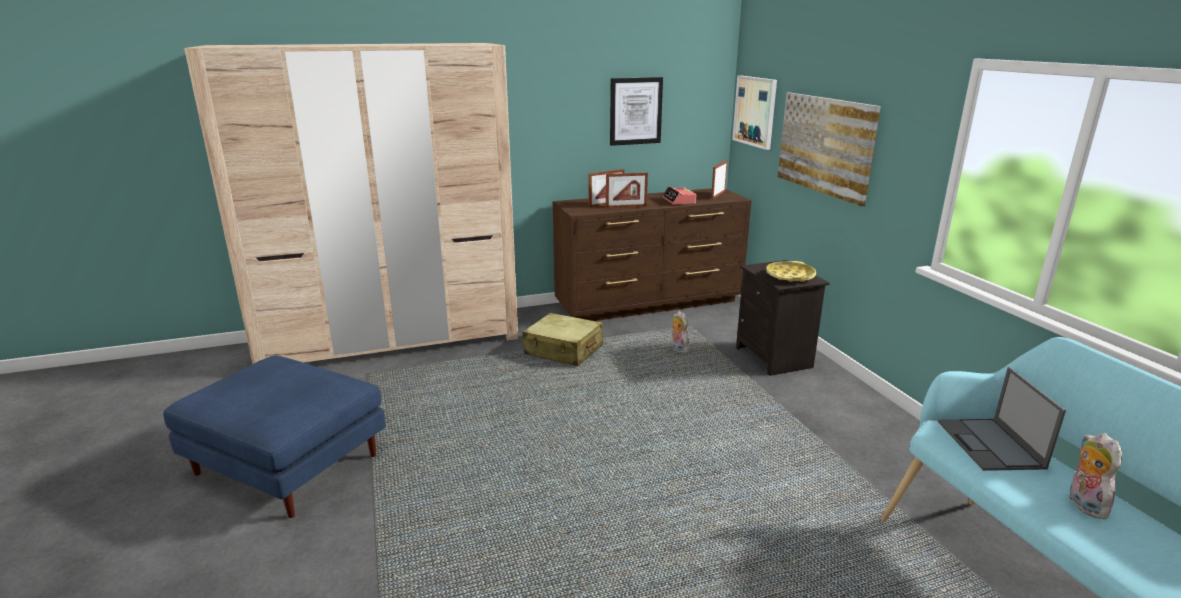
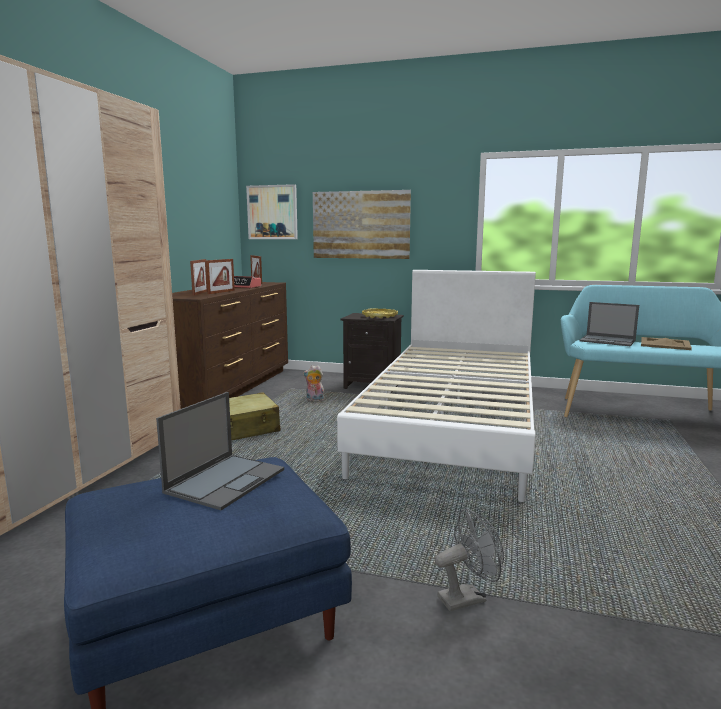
camera: 55 degrees left, 10 degrees down
picture [610,77,663,146] -> none
plush toy [1067,433,1122,519] -> beige tray [641,337,692,350]
none -> laptop [156,392,284,510]
none -> white bed [337,270,536,502]
none -> grey fan [435,509,504,611]

